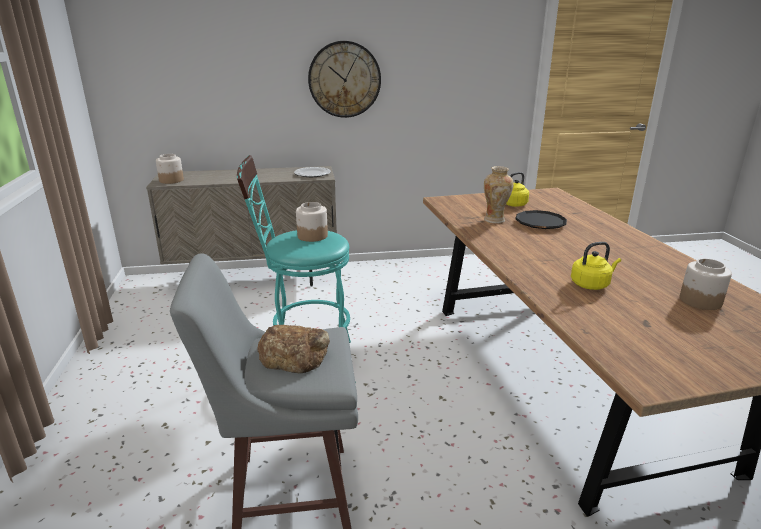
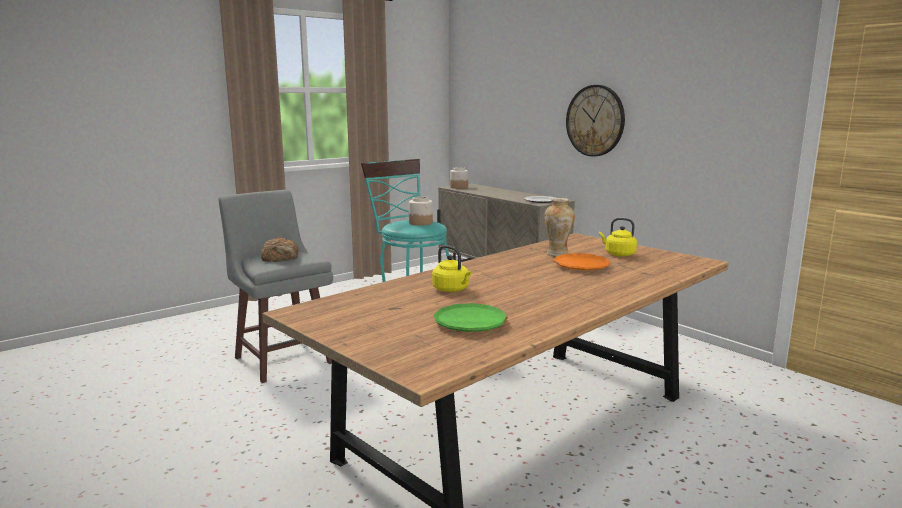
camera: 60 degrees right, 10 degrees down
black plate [515,210,567,229] -> orange plate [553,253,610,270]
jar [680,258,732,310] -> green plate [433,303,508,332]

